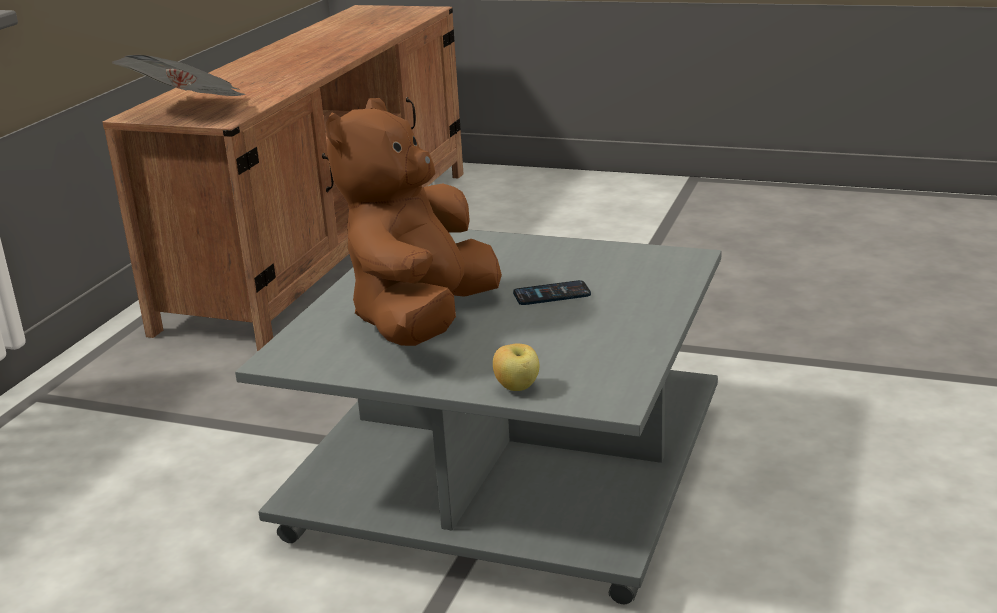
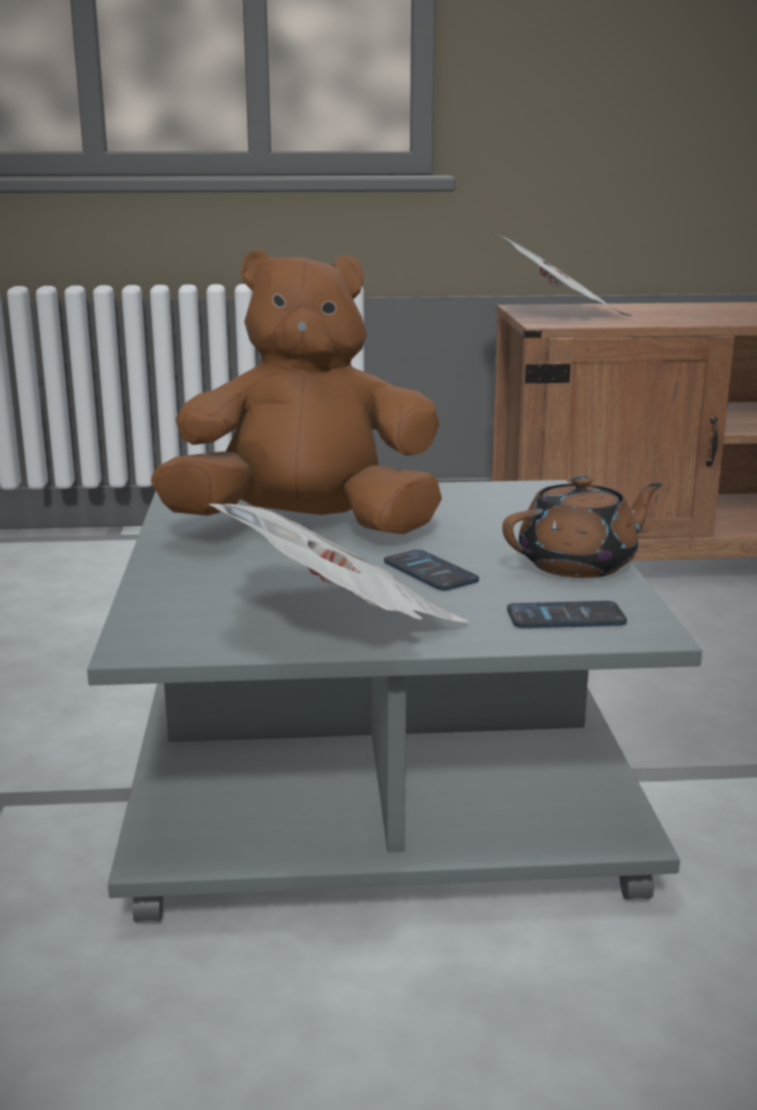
camera: 65 degrees right, 5 degrees down
apple [493,343,539,391] -> none
none -> newspaper [209,504,468,622]
none -> brown teapot [502,475,663,578]
none -> phone [507,601,627,628]

